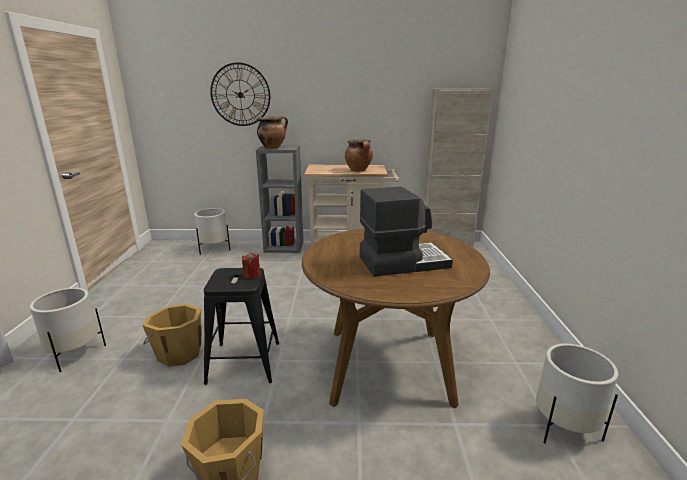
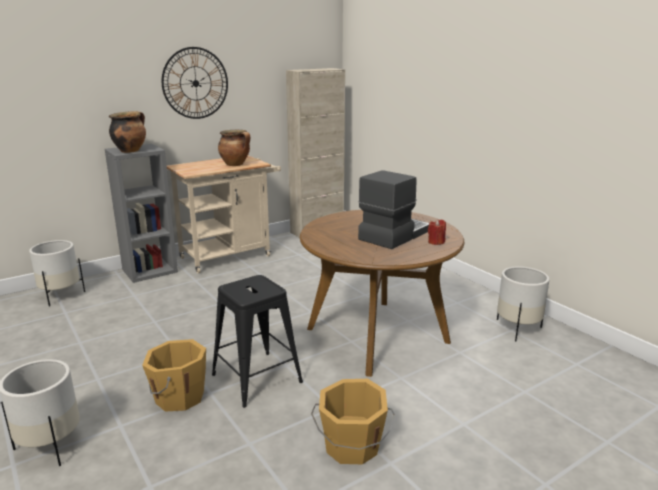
camera: 35 degrees left, 0 degrees up
wall clock [210,62,270,126] -> wall clock moved to [162,47,228,119]
red candle [242,252,261,279] -> red candle moved to [428,219,446,245]

